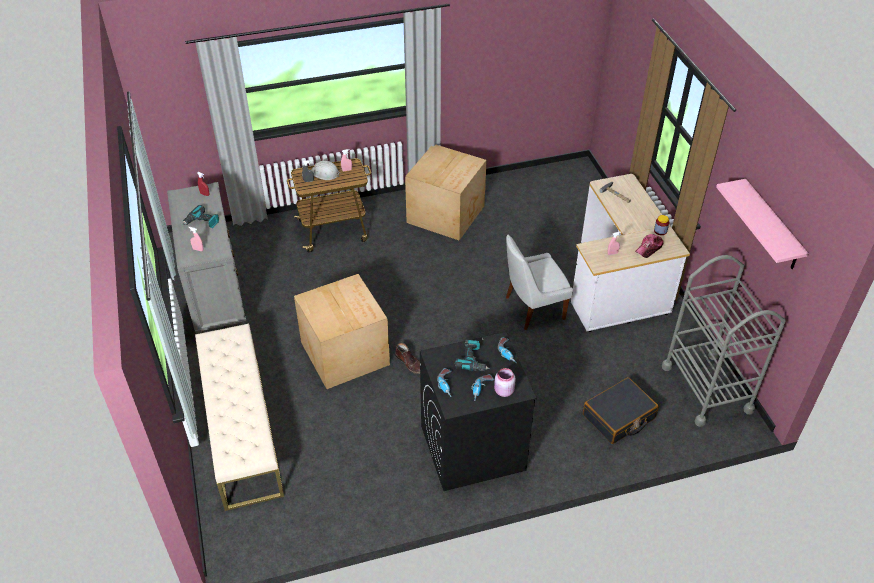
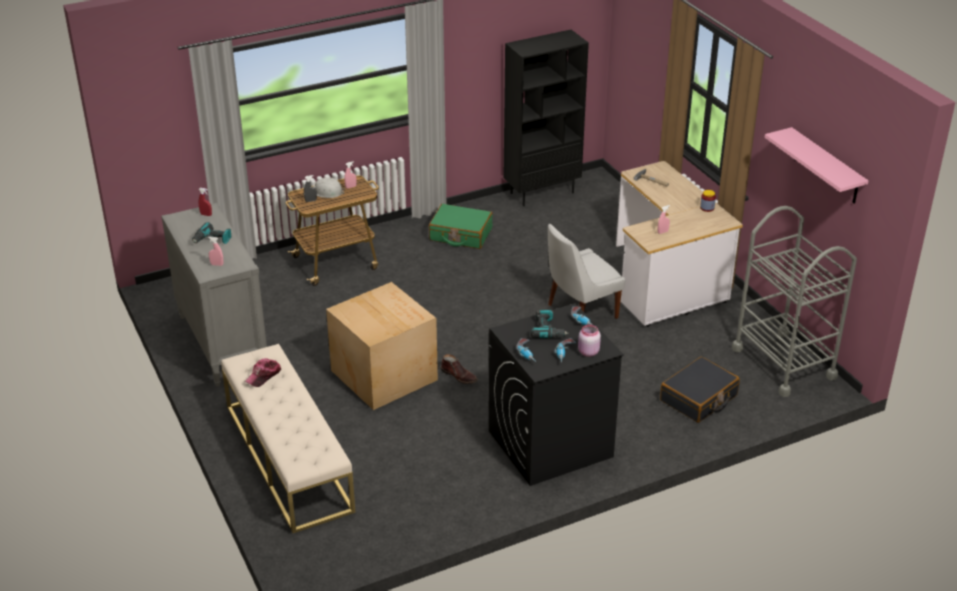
camera: 10 degrees left, 10 degrees down
cardboard box [405,145,487,240] -> green suitcase [429,204,493,249]
cap [635,234,664,258] -> cap moved to [245,358,282,387]
none -> black bookcase [504,30,589,206]

